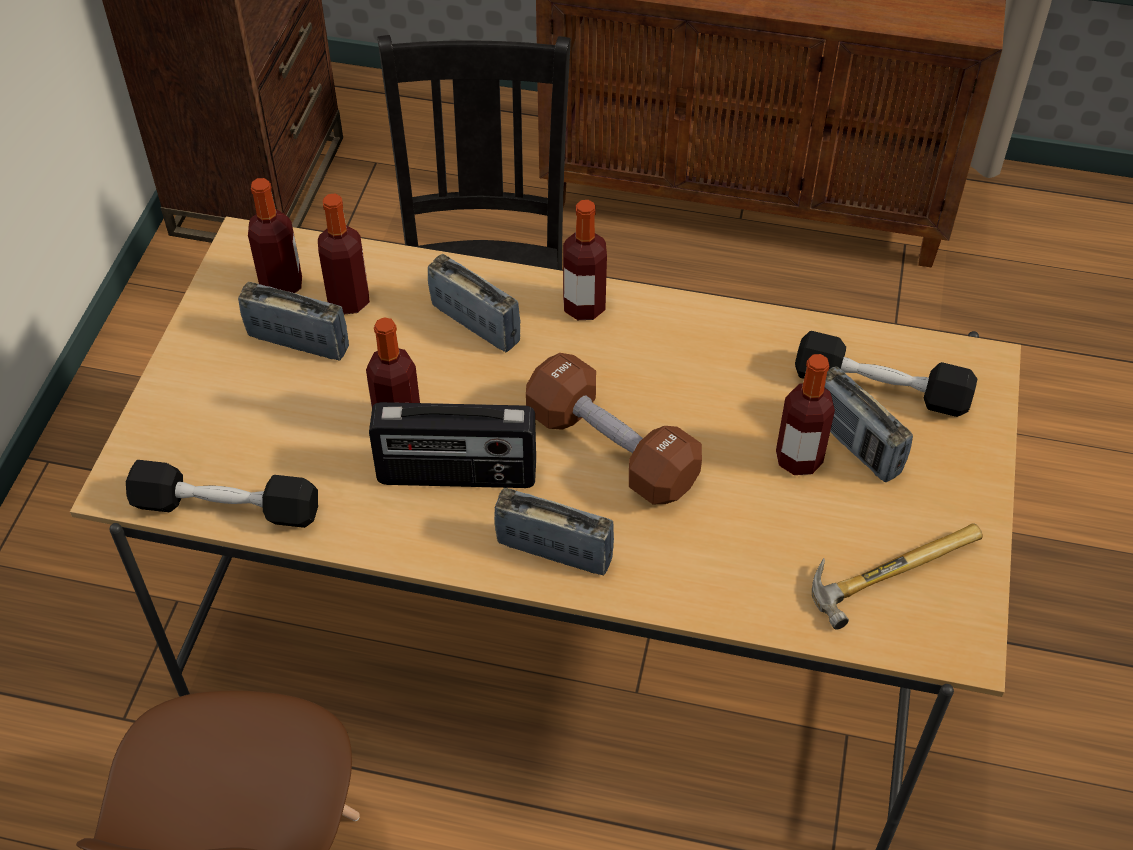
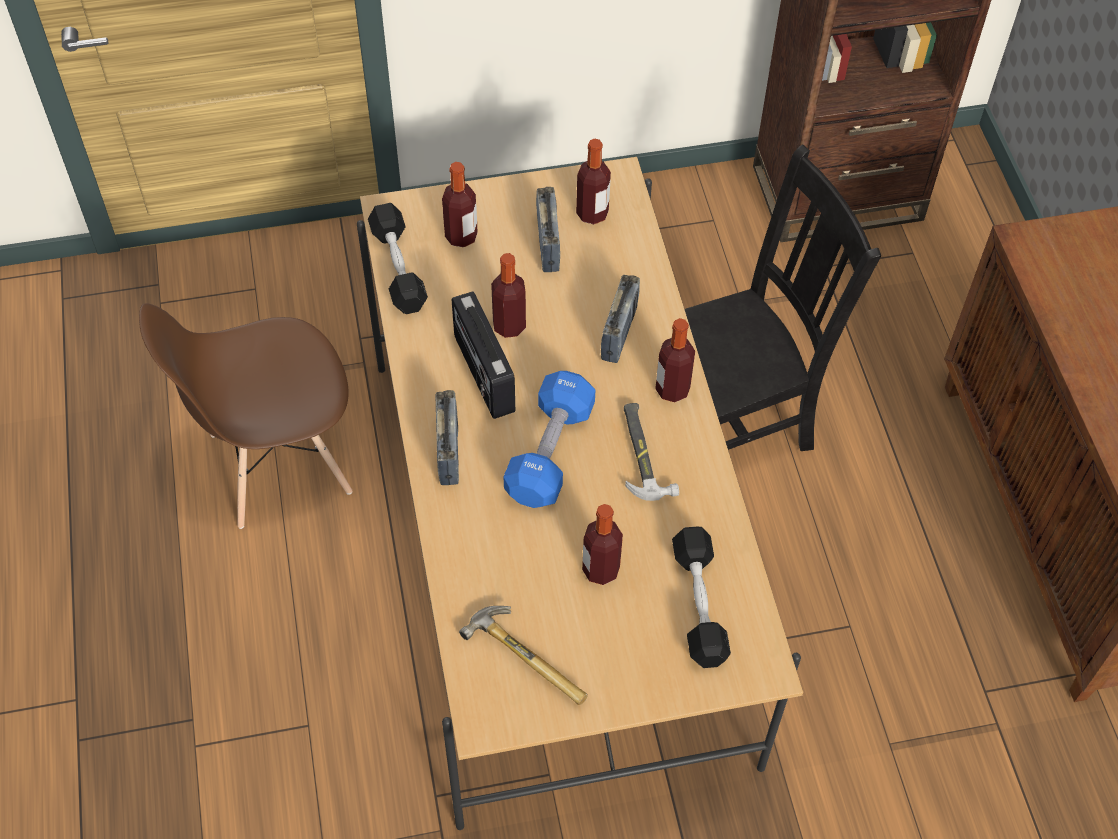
camera: 65 degrees right, 5 degrees up
bottle [318,194,370,315] -> bottle moved to [442,162,478,247]
brown dumbbell [526,353,702,504] -> blue dumbbell [504,371,596,508]
radio [824,367,913,482] -> none
none -> hammer [624,403,679,501]

